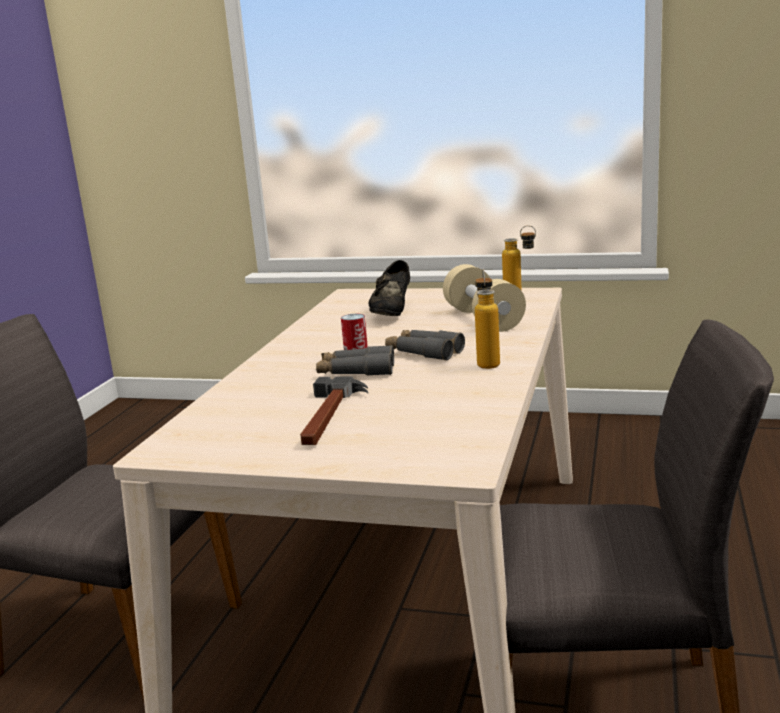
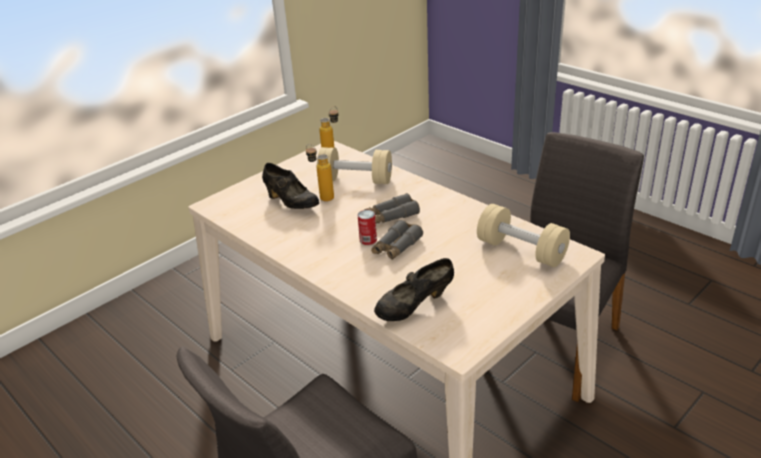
camera: 60 degrees left, 15 degrees up
hammer [300,377,368,445] -> none
bottle [475,269,500,369] -> bottle moved to [306,144,334,202]
none -> black shoe [374,258,454,321]
none -> beige dumbbell [477,204,570,267]

